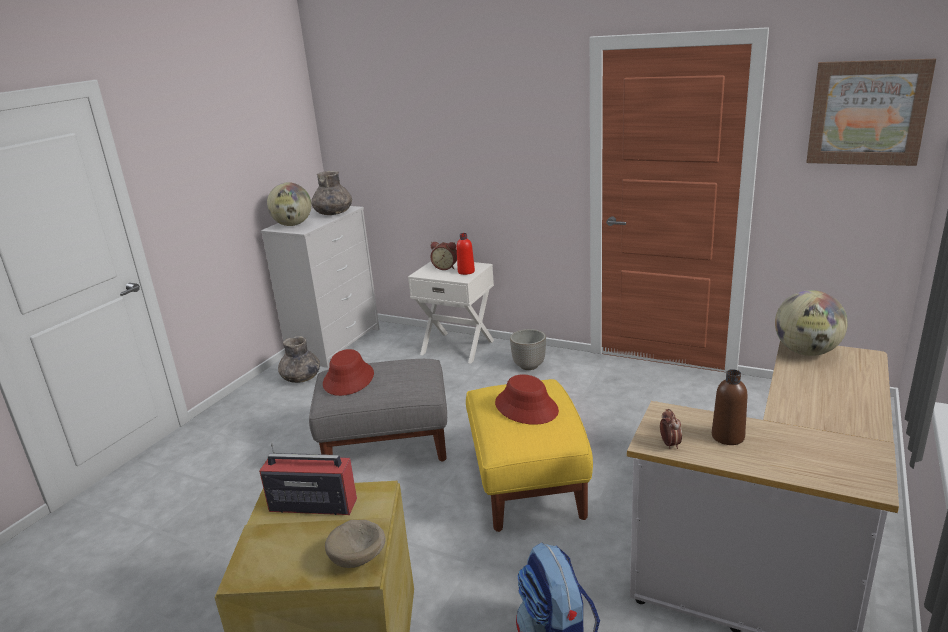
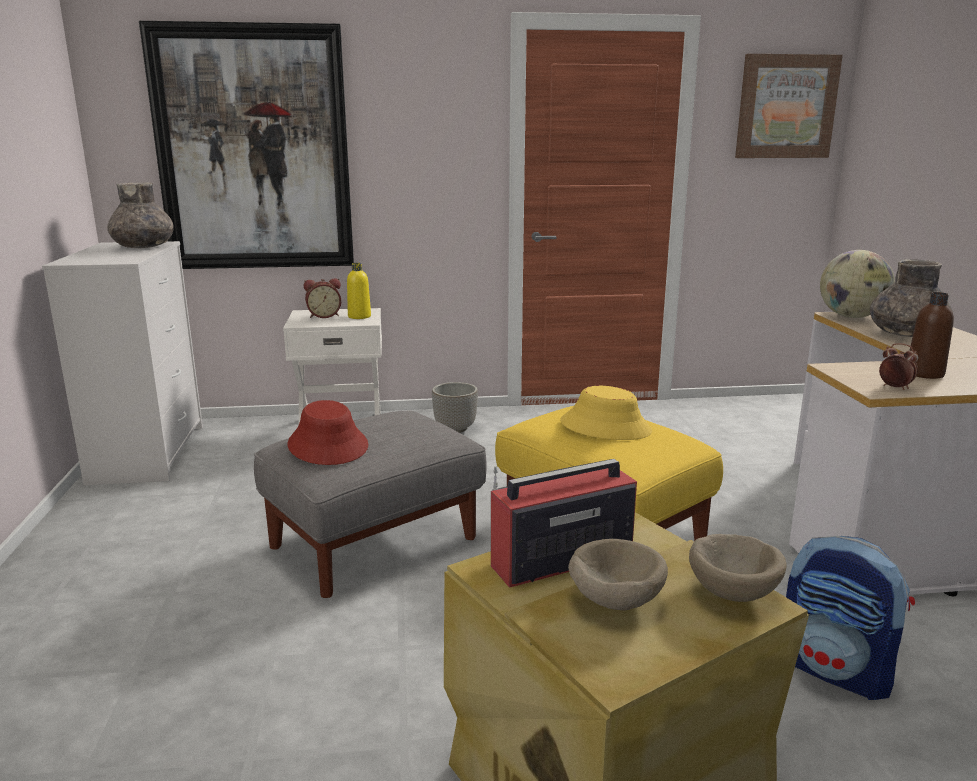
camera: 35 degrees left, 5 degrees down
globe [267,182,311,226] -> none
grey vase [278,336,320,383] -> grey vase moved to [870,259,953,337]
red bottle [457,233,475,275] -> yellow bottle [347,263,371,319]
red hat [495,374,559,425] -> yellow hat [560,386,652,440]
none -> picture [139,21,354,269]
none -> beige bowl [568,539,668,611]

